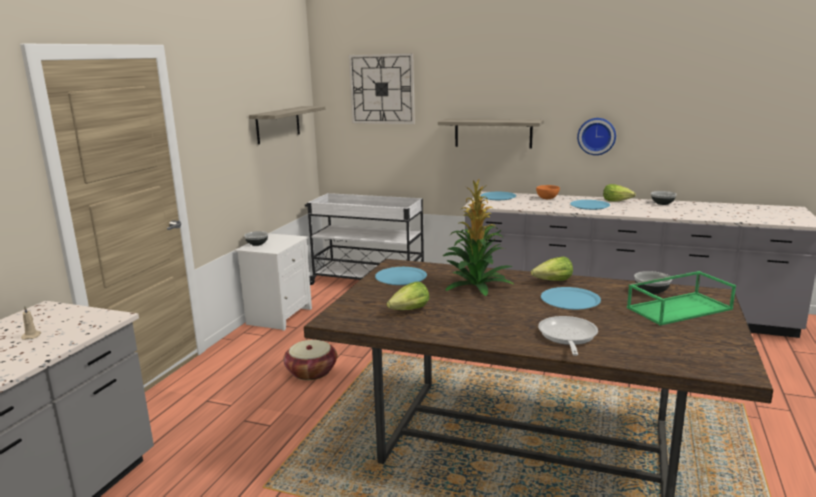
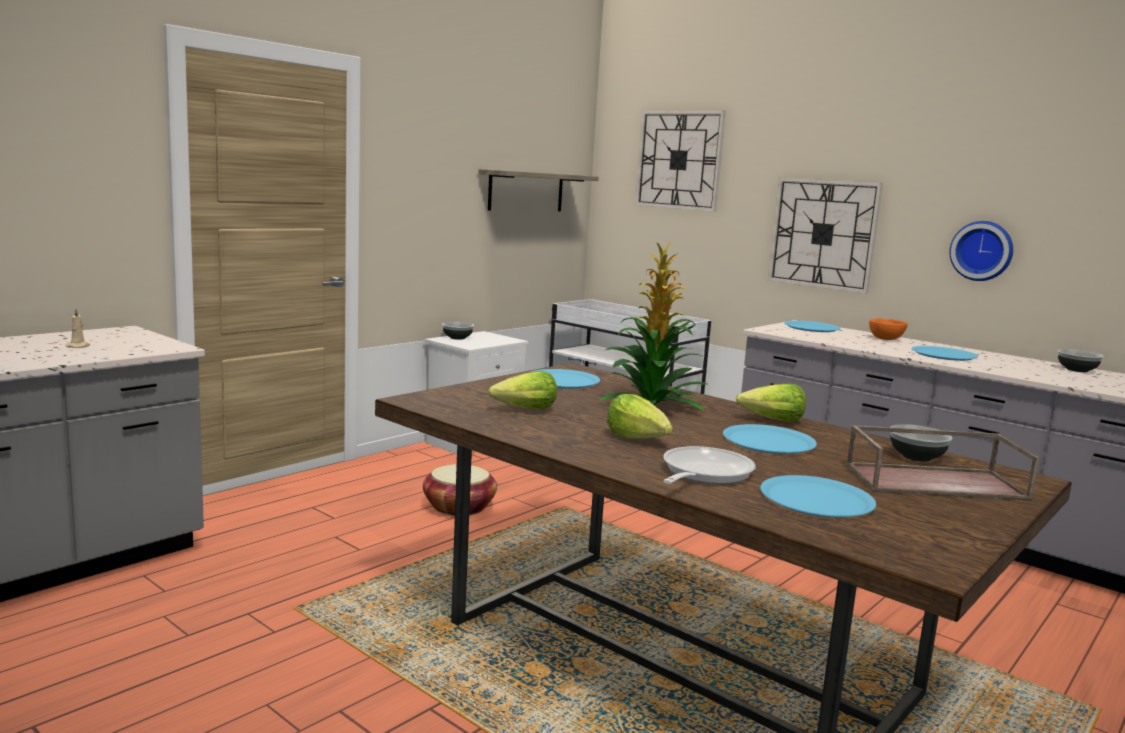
camera: 20 degrees right, 5 degrees down
shelf [438,119,544,149] -> wall clock [768,177,883,294]
lettuce [603,184,636,202] -> lettuce moved to [607,394,673,439]
green tray [627,271,736,326] -> brown tray [846,425,1039,501]
none -> blue plate [760,475,876,518]

